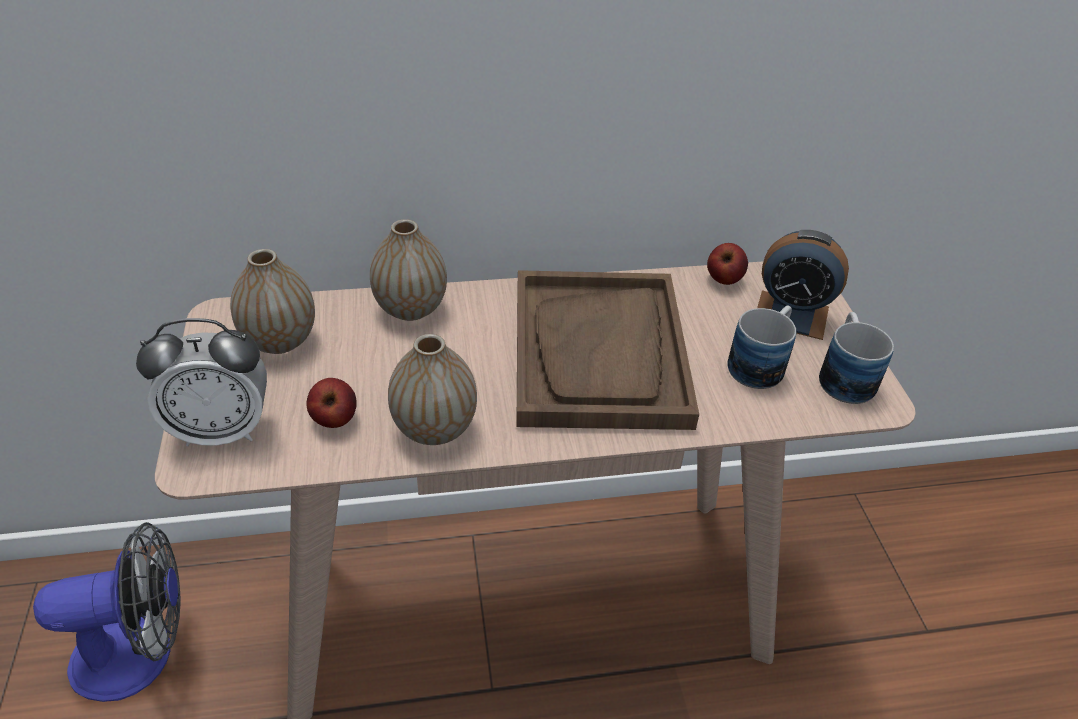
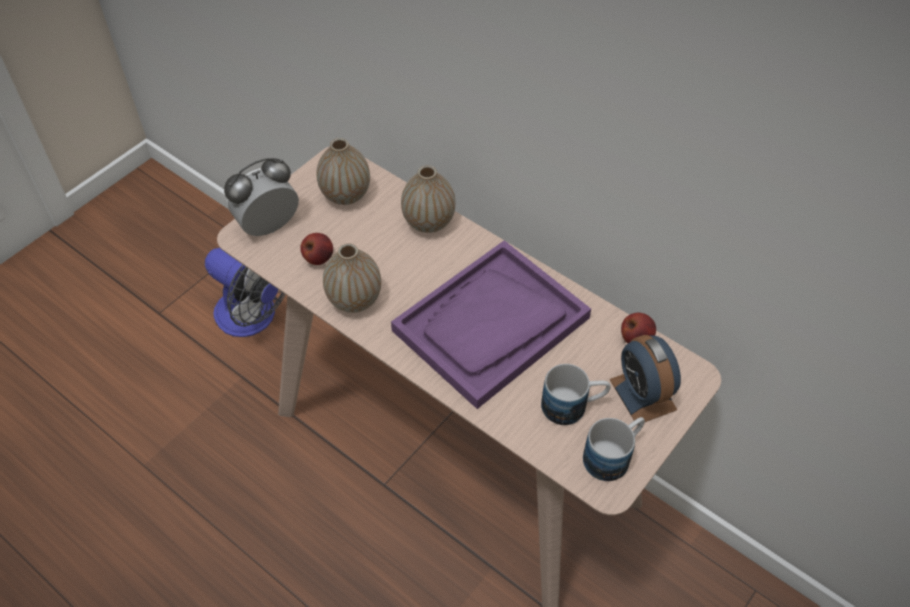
camera: 50 degrees right, 10 degrees up
alarm clock [136,318,267,447] -> alarm clock turned 105 degrees clockwise [224,158,299,236]
brown tray [516,270,699,430] -> purple tray [391,240,591,409]

